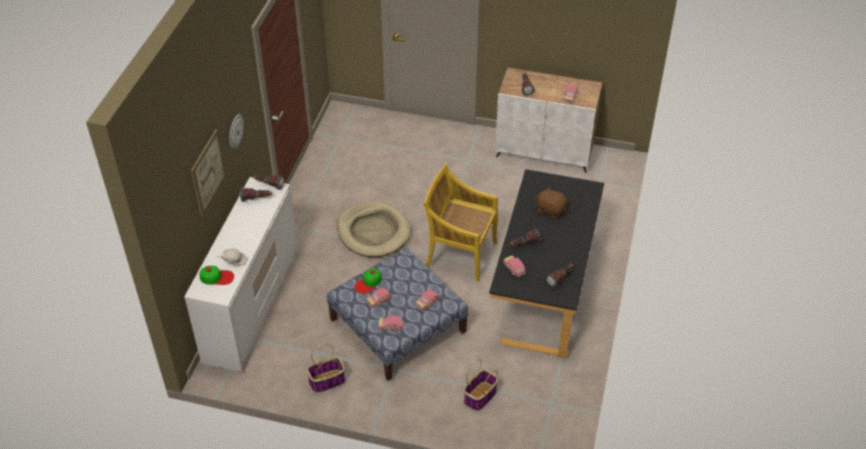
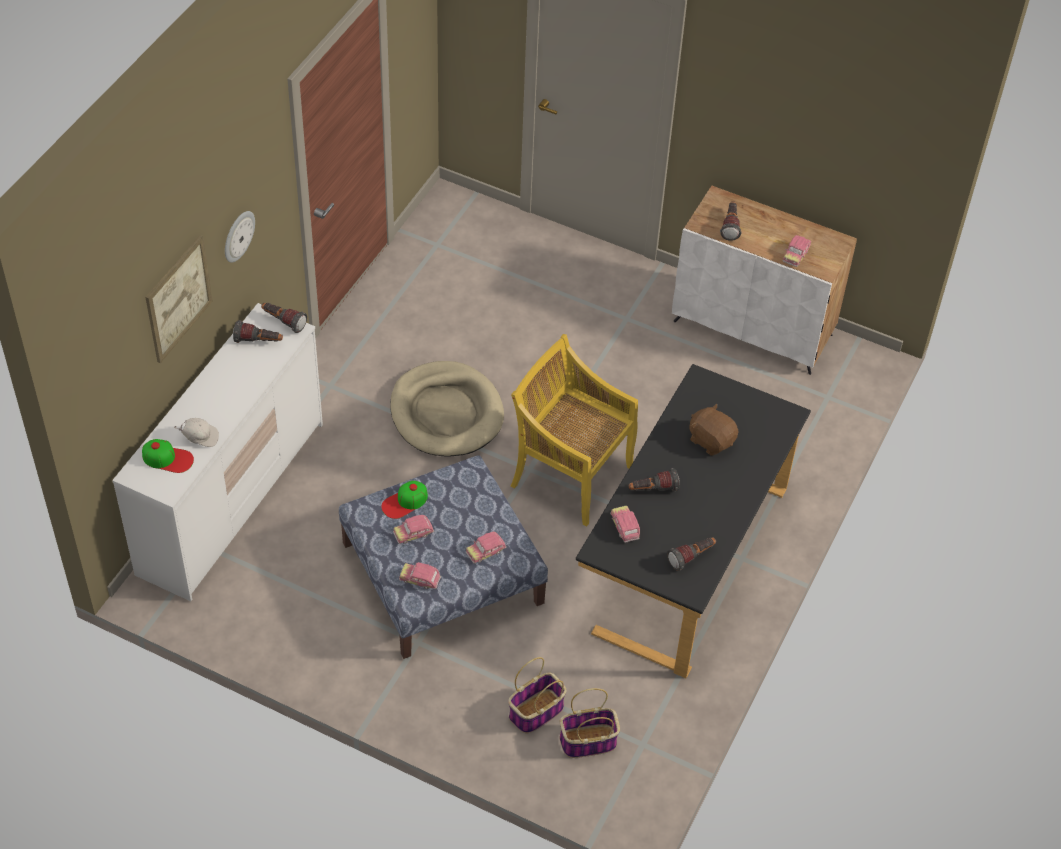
camera: 10 degrees right, 5 degrees up
basket [306,344,345,393] -> basket moved to [559,688,620,758]

